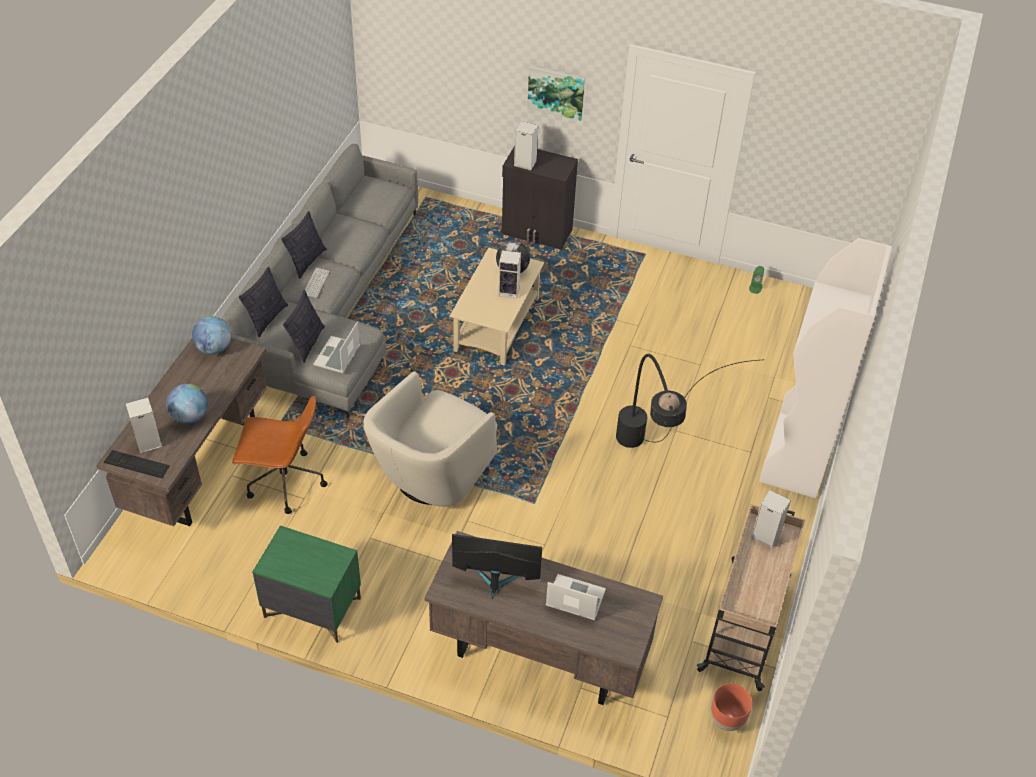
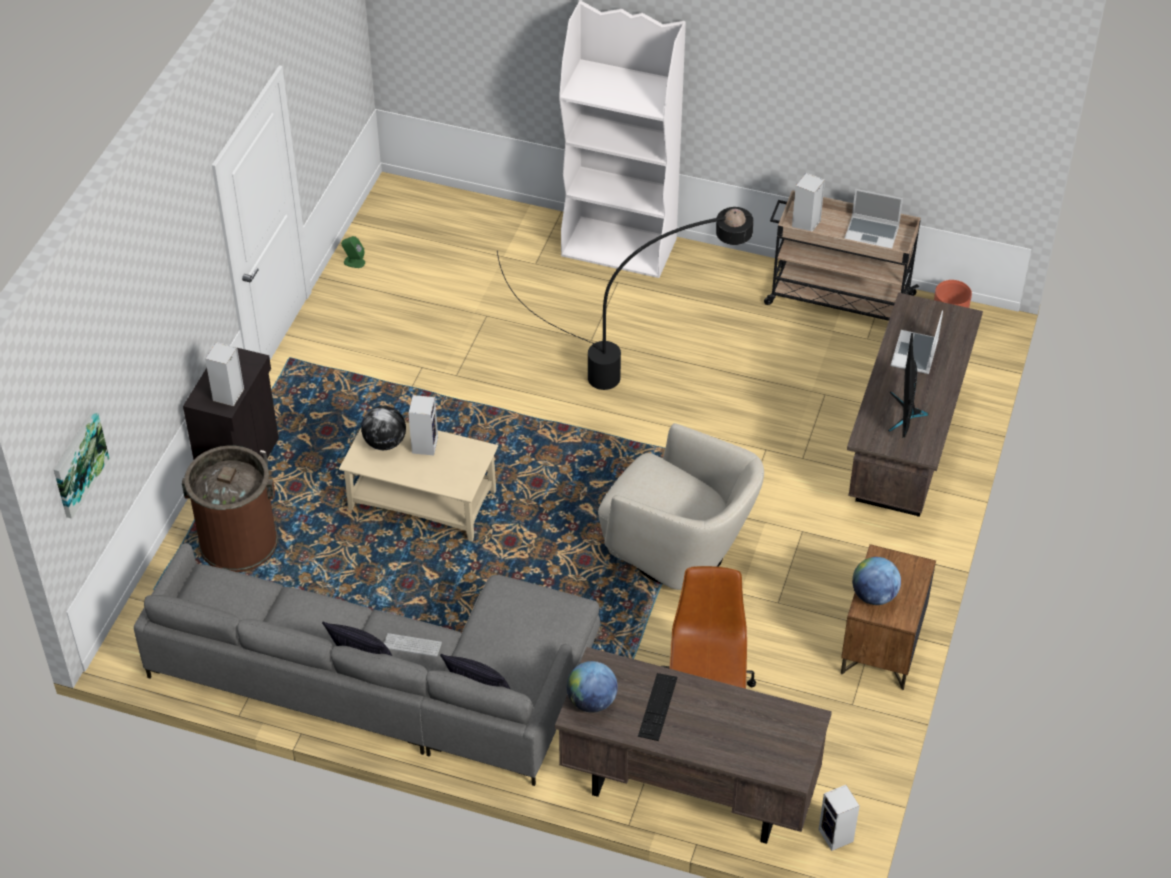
camera: 90 degrees left, 0 degrees up
keyboard [104,450,170,478] -> keyboard moved to [638,673,677,741]
speaker [126,397,162,453] -> speaker moved to [819,785,860,851]
globe [166,384,208,424] -> globe moved to [852,557,901,605]
green nightstand [252,525,361,643] -> brown nightstand [841,544,936,690]
pillow [283,290,325,363] -> none
laptop [313,322,360,373] -> laptop moved to [844,189,903,249]
picture [527,65,585,121] -> picture moved to [54,410,109,519]
none -> brown trash can [182,445,278,572]

